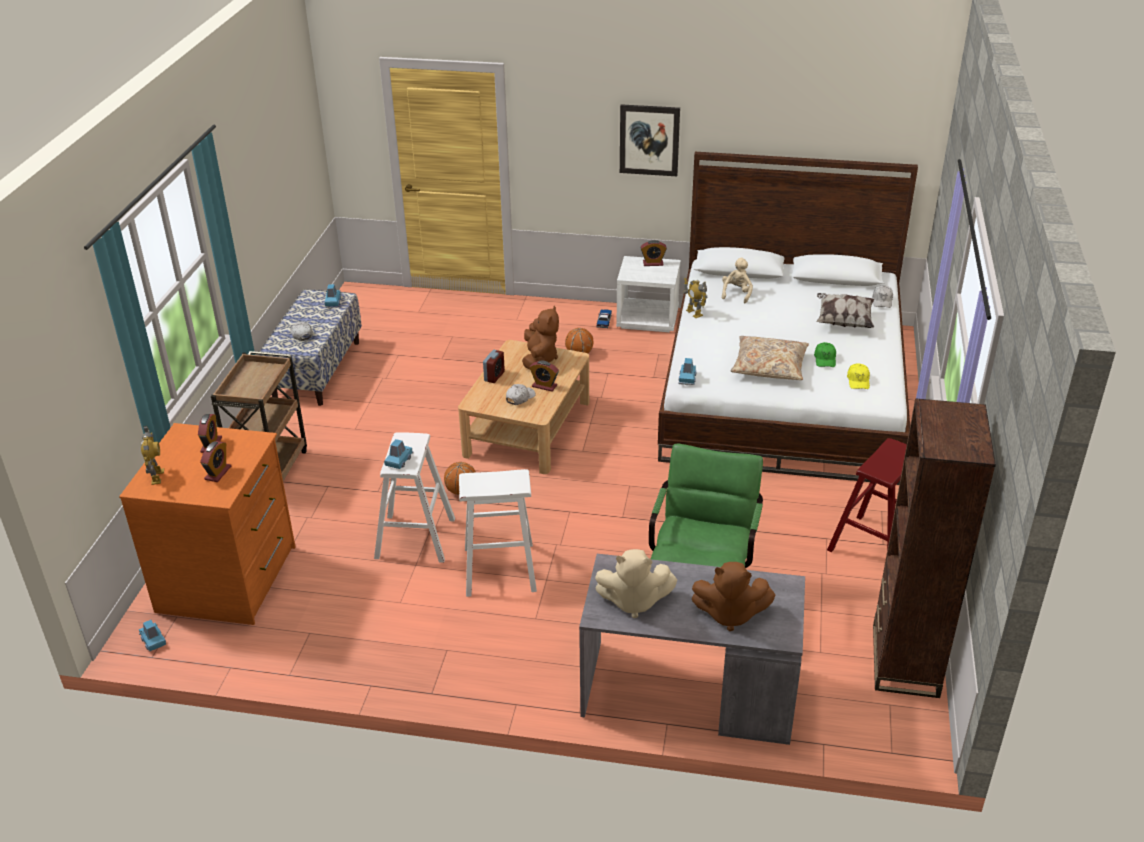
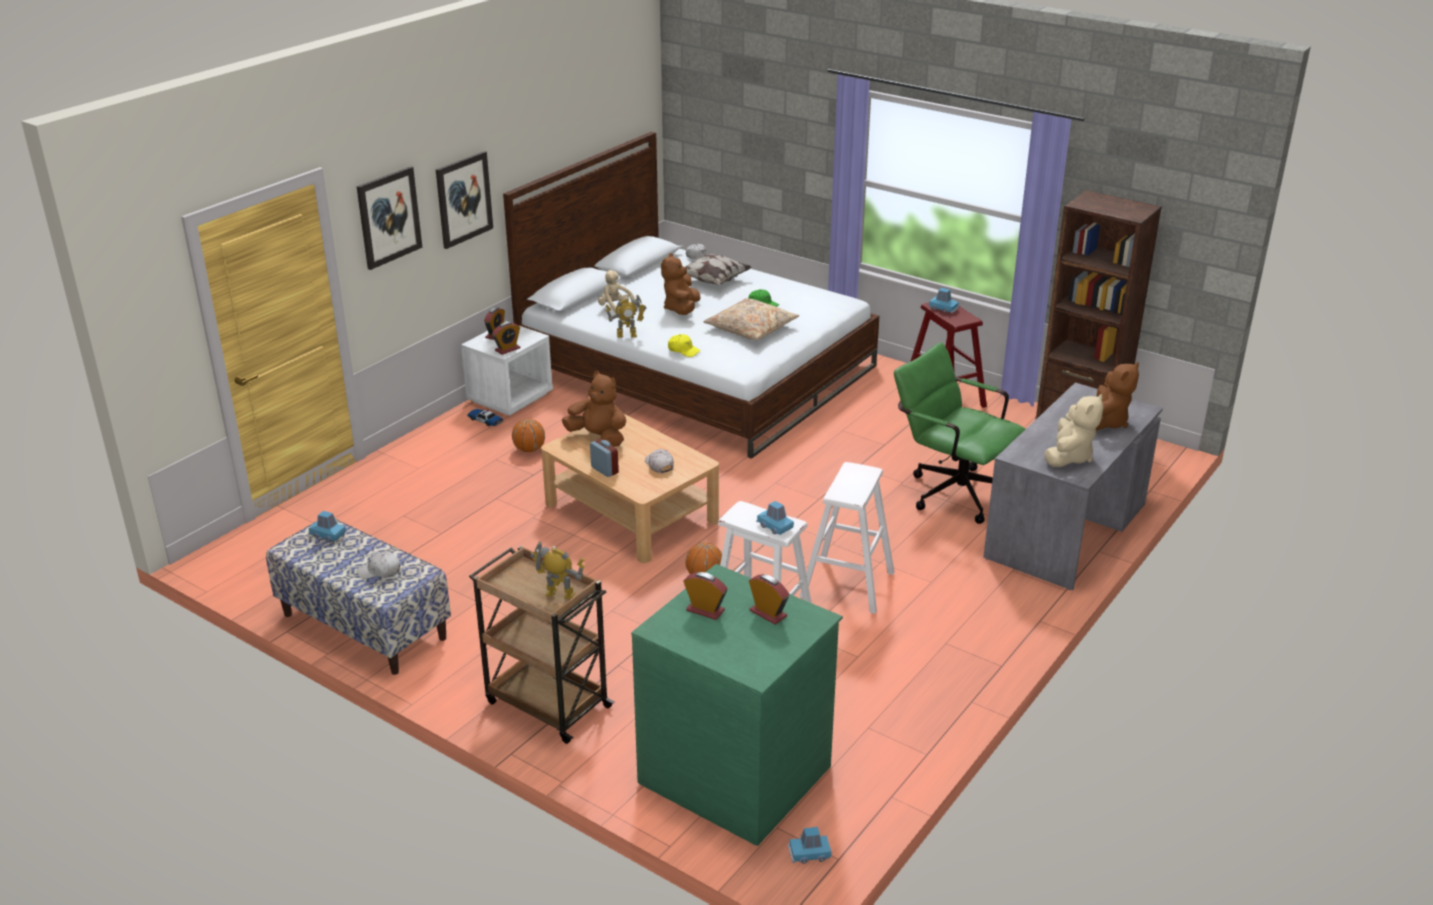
camera: 65 degrees left, 5 degrees down
orange dresser [119,423,296,625] -> green dresser [631,564,843,846]
toy robot [141,426,164,485] -> toy robot moved to [530,541,585,599]
alarm clock [529,361,559,391] -> alarm clock moved to [492,322,521,355]
blue toy car [678,358,696,385] -> blue toy car moved to [929,288,959,313]
yellow cap [847,363,870,389] -> yellow cap moved to [668,334,701,357]
none -> picture [357,166,422,270]
none -> brown plush toy [661,253,701,315]

